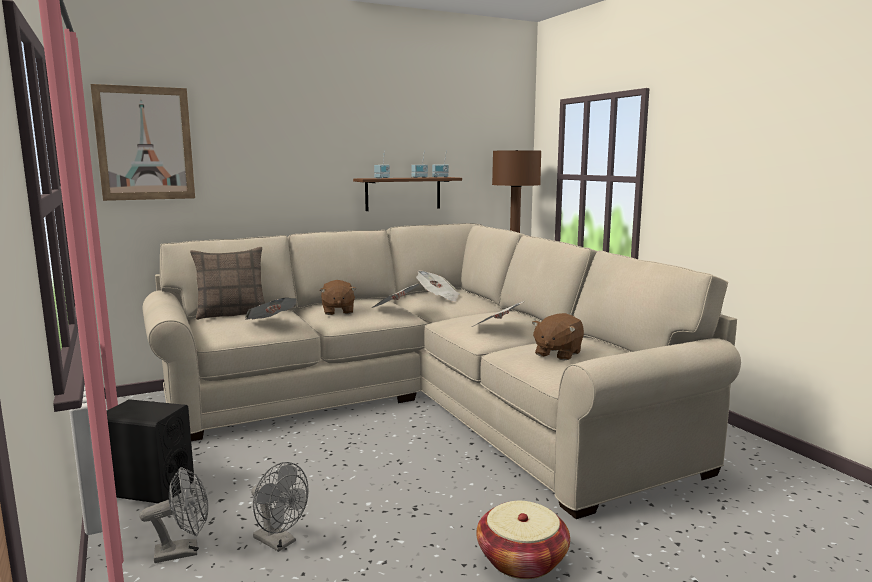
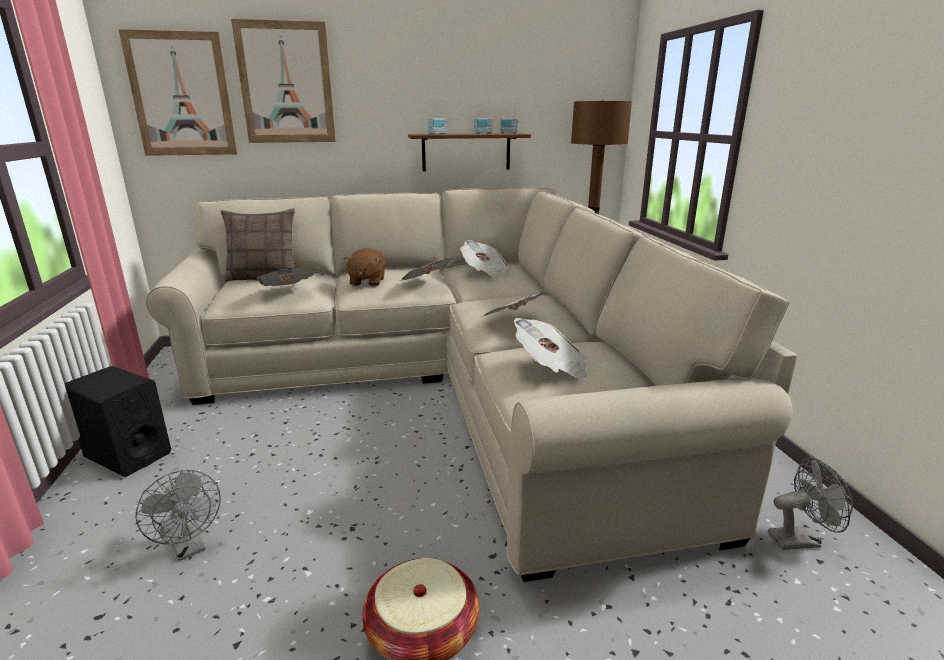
camera: 15 degrees right, 10 degrees up
grey fan [140,467,208,563] -> grey fan moved to [768,457,853,550]
brown plush toy [532,313,584,361] -> newspaper [514,318,587,381]
none -> picture [231,19,336,143]

